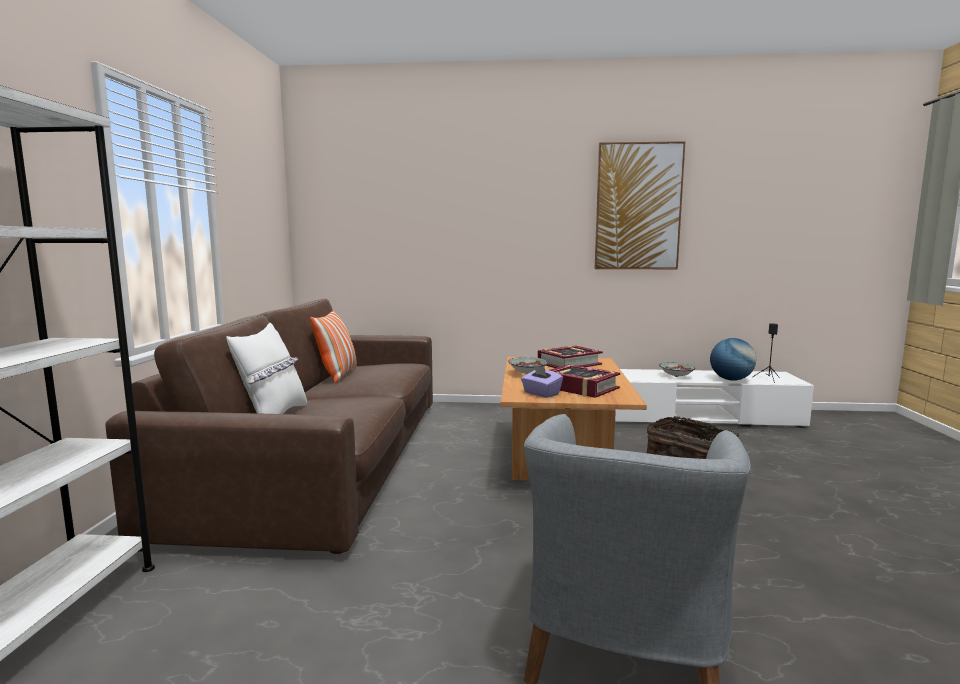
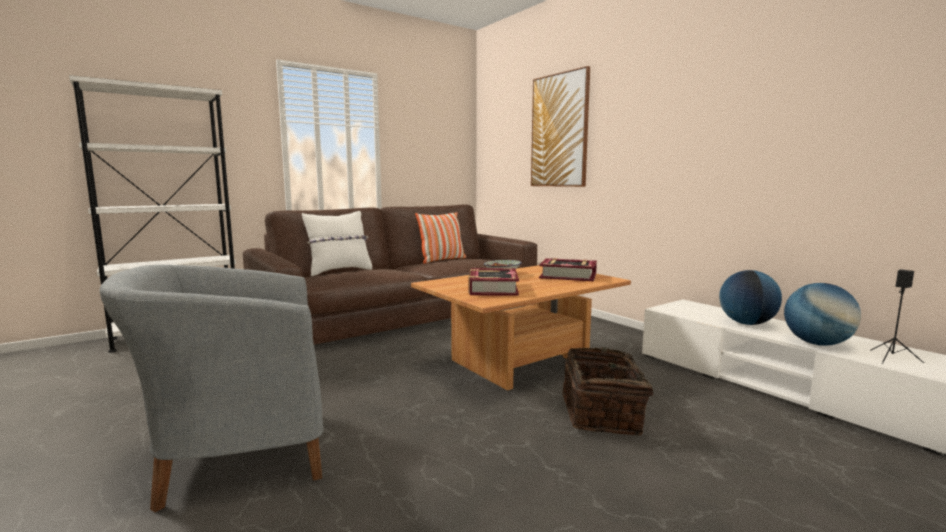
camera: 50 degrees right, 0 degrees up
purple tissue box [521,364,563,398] -> none
picture [595,141,685,269] -> picture moved to [531,66,590,187]
bowl [659,363,695,377] -> globe [719,270,782,325]

